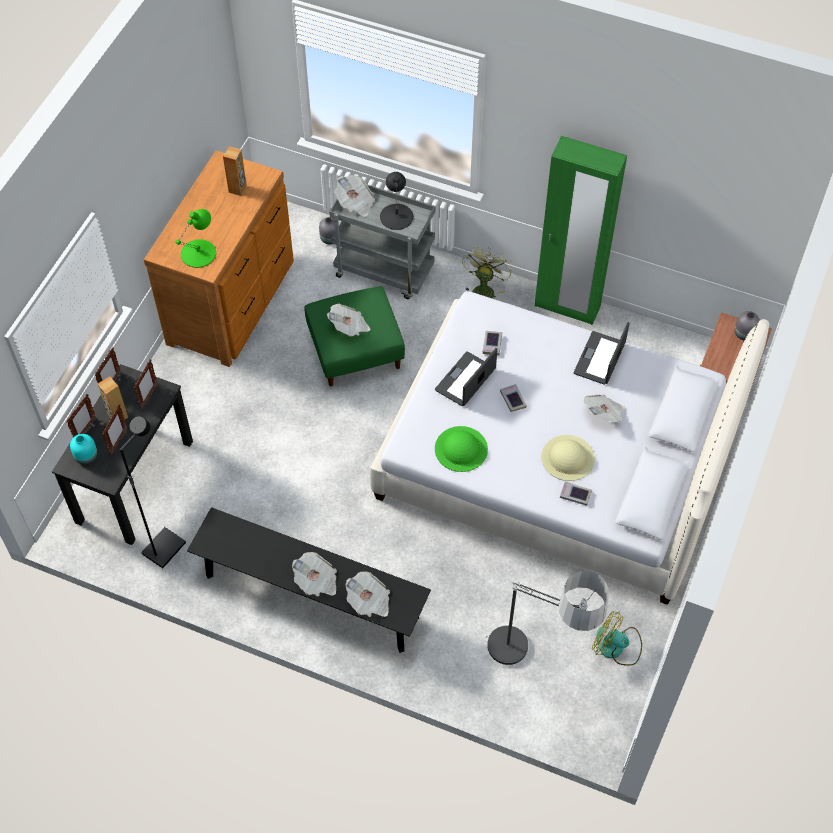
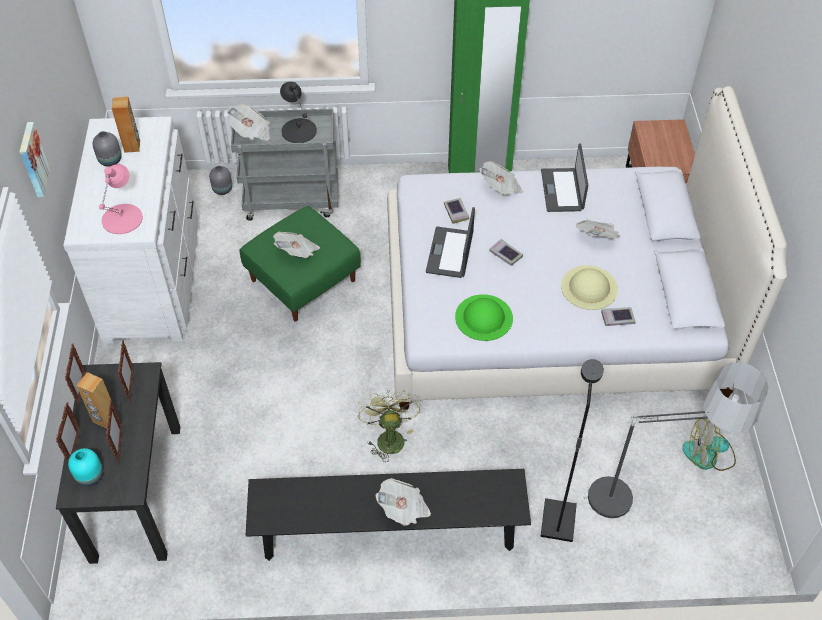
camera: 25 degrees left, 5 degrees down
black floor lamp [120,417,186,568] -> black floor lamp moved to [541,359,604,542]
brown dresser [144,150,294,367] -> white dresser [63,117,199,344]
green table lamp [175,209,216,268] -> pink table lamp [99,164,143,234]
newspaper [346,572,390,617] -> newspaper moved to [479,161,524,195]
green fan [462,246,512,299] -> green fan moved to [358,390,420,462]
grey vase [735,311,760,341] -> grey vase moved to [92,131,122,166]
none -> picture [20,122,51,197]

